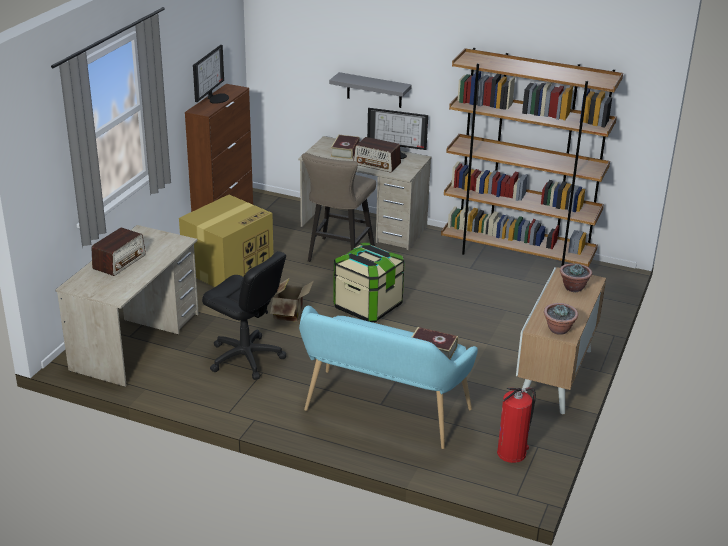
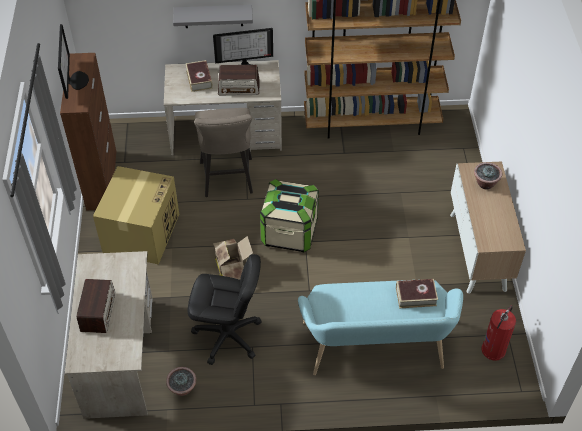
camera: 25 degrees left, 20 degrees up
potted plant [544,303,578,335] -> potted plant moved to [166,367,196,396]

